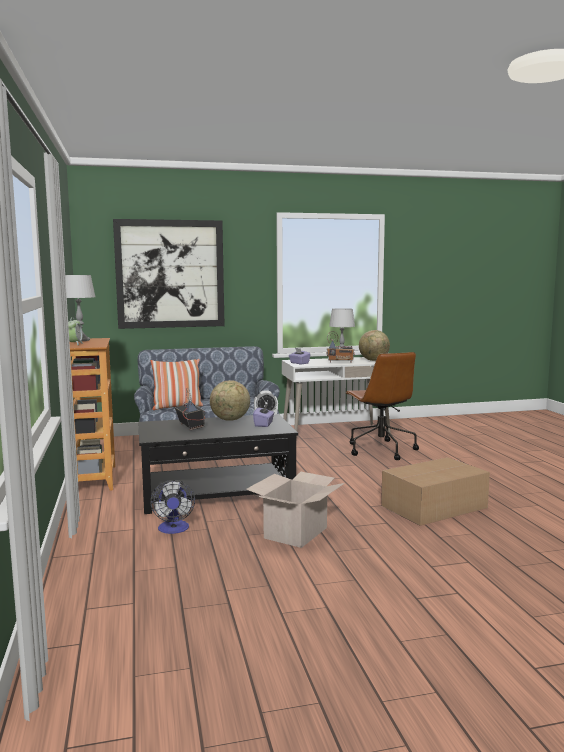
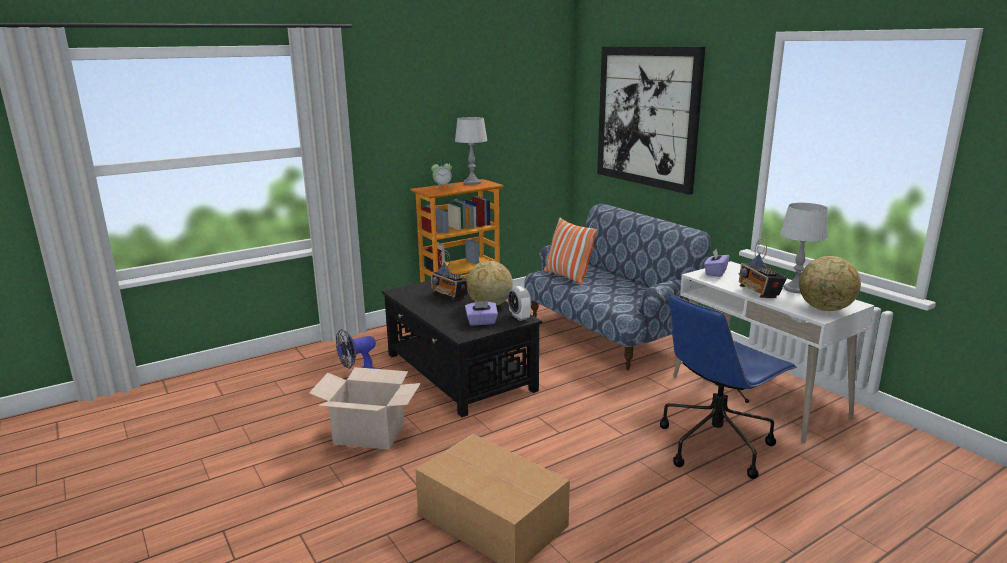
camera: 70 degrees right, 10 degrees up
radio [175,388,205,430] -> radio turned 90 degrees clockwise [430,250,468,300]
brown office chair [345,352,419,460] -> blue office chair [660,294,797,479]

